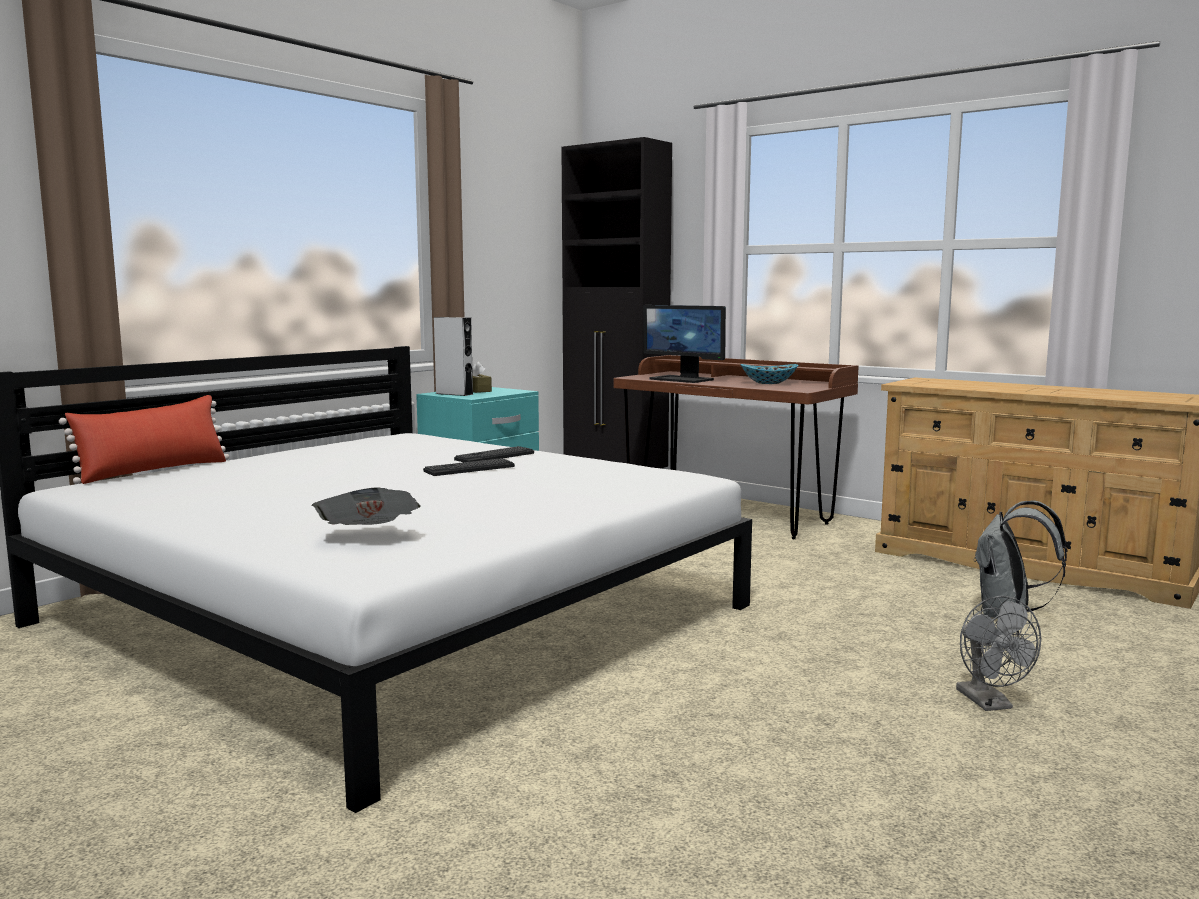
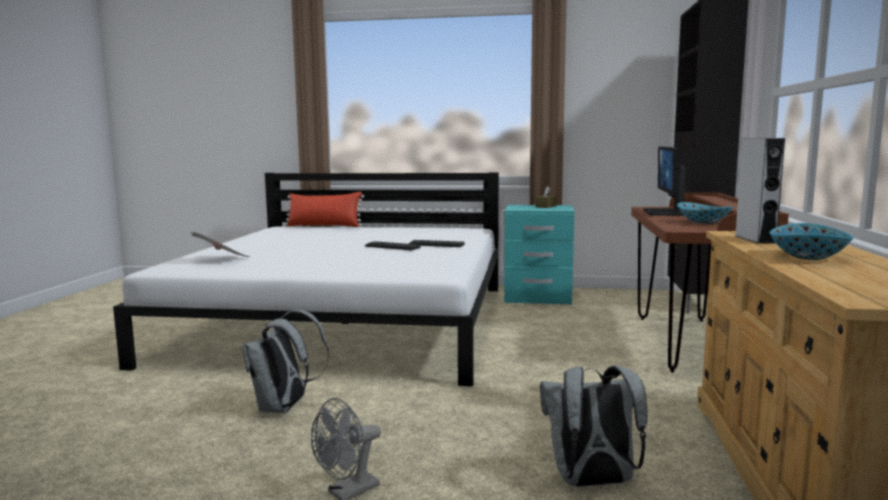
camera: 60 degrees right, 0 degrees up
grey speaker [434,317,474,396] -> grey speaker moved to [735,138,785,244]
none -> grey backpack [242,310,329,413]
none -> bowl [770,223,853,260]

